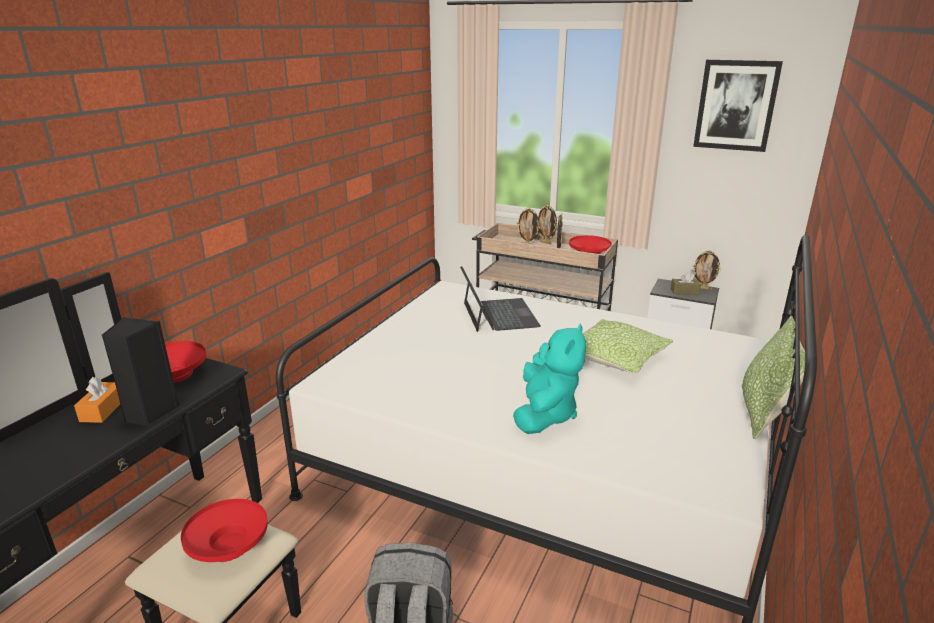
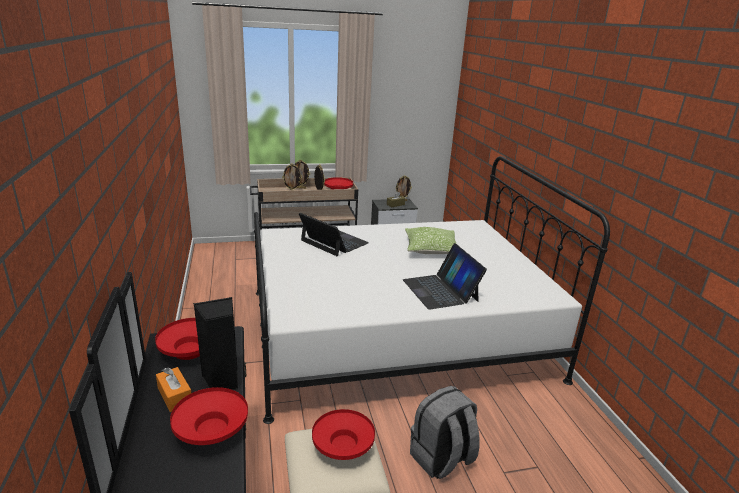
camera: 40 degrees left, 0 degrees up
turquoise plush toy [513,324,586,434] -> laptop [403,243,487,310]
picture [693,60,783,152] -> none
pillow [742,316,805,439] -> none
none -> red bowl [170,387,248,445]

